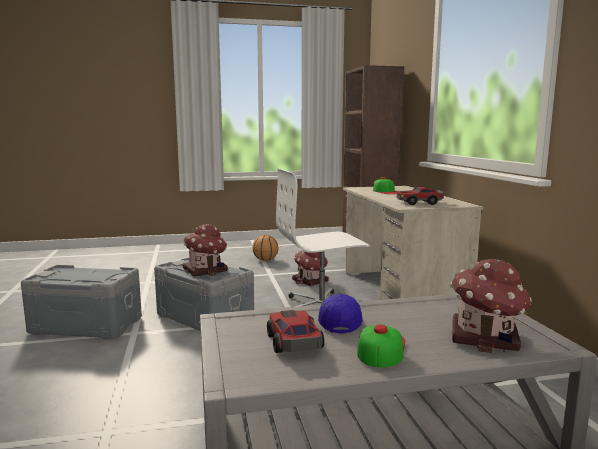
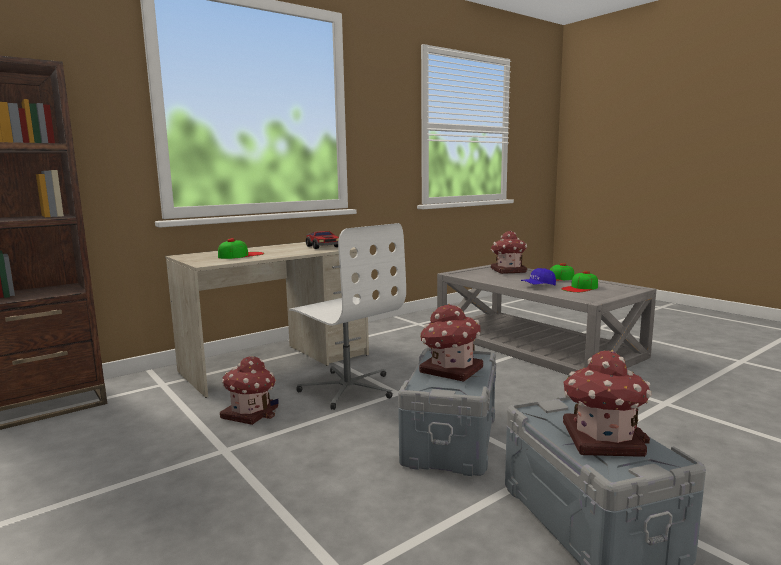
camera: 115 degrees left, 0 degrees up
basketball [252,235,279,261] -> none
toy car [267,310,324,353] -> cap [561,271,598,292]
none -> toy house [563,350,652,457]

